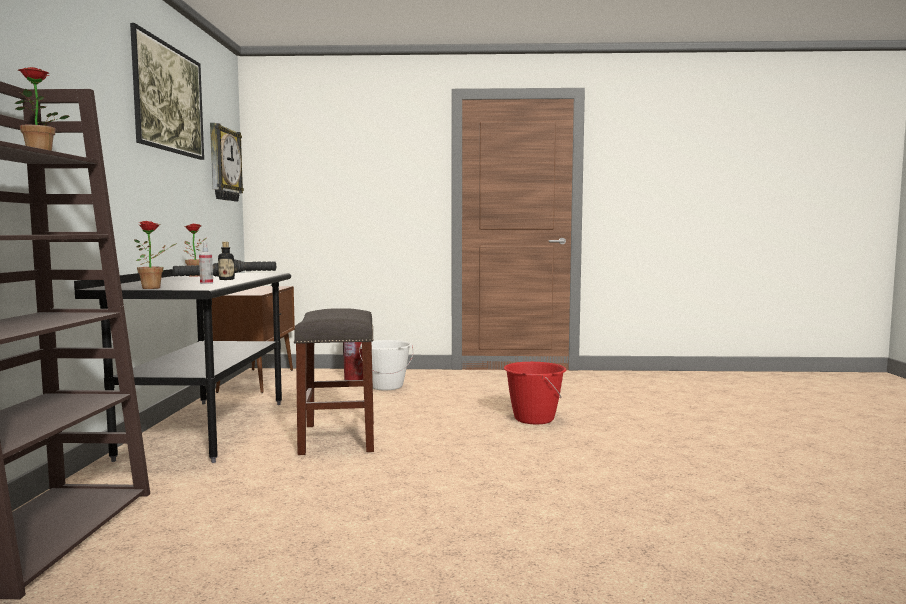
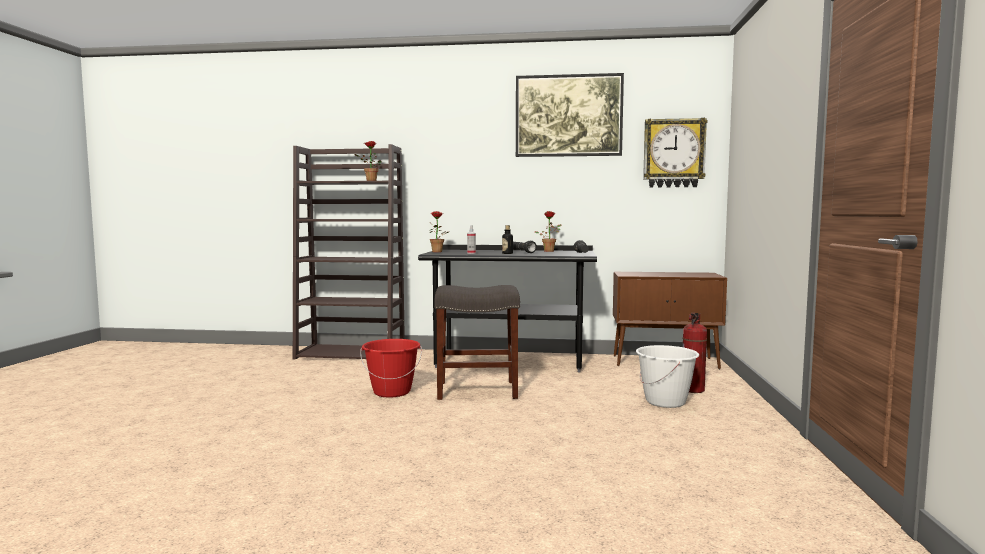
camera: 95 degrees right, 0 degrees up
red bucket [504,362,566,424] -> red bucket moved to [360,339,422,397]

